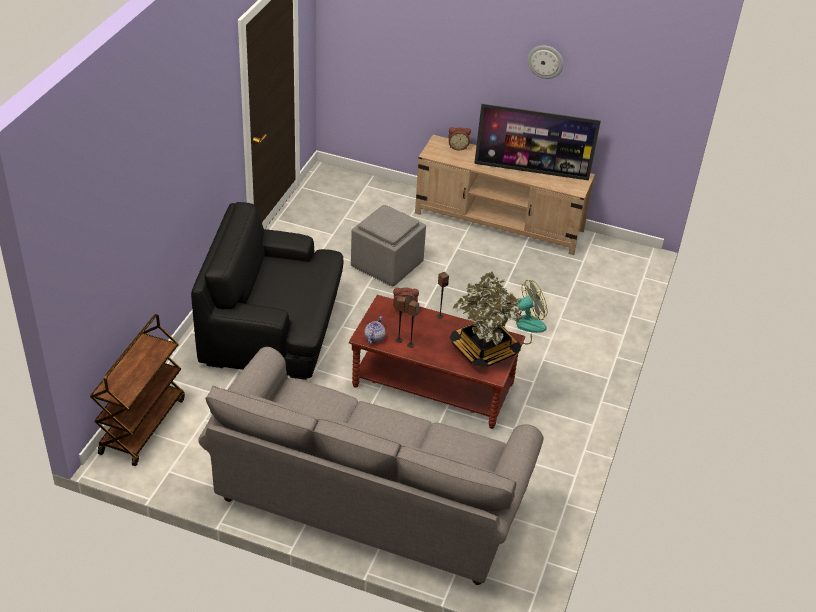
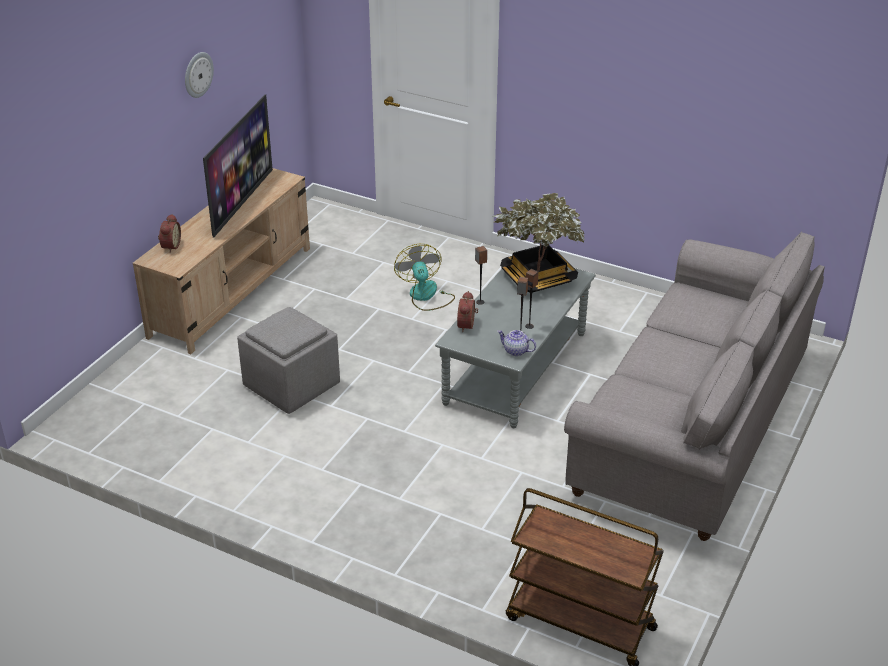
camera: 80 degrees left, 5 degrees down
black armchair [191,202,343,380] -> none
brown coffee table [349,295,525,429] -> grey coffee table [435,267,596,428]

